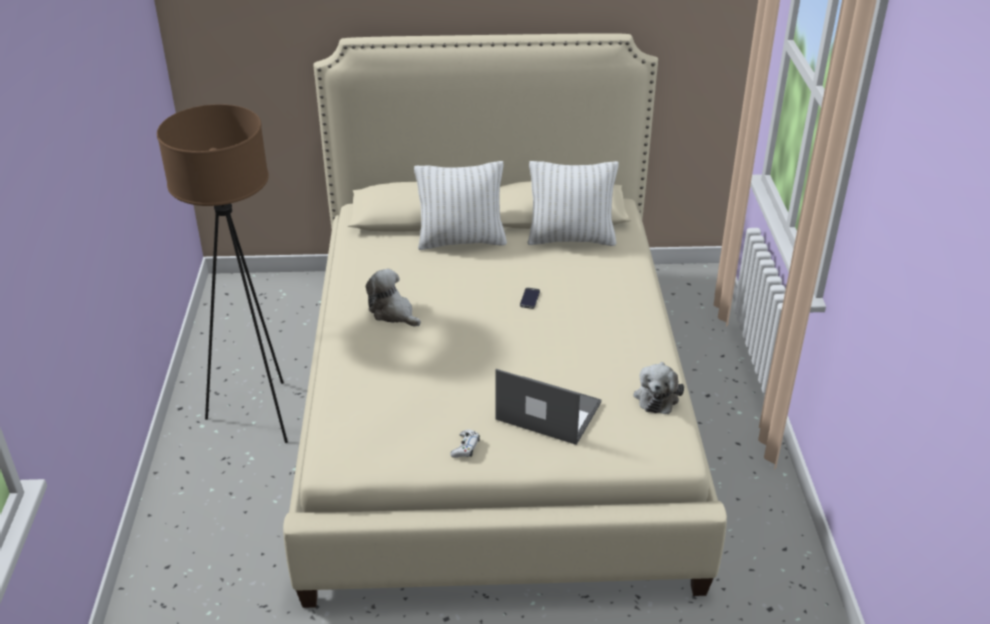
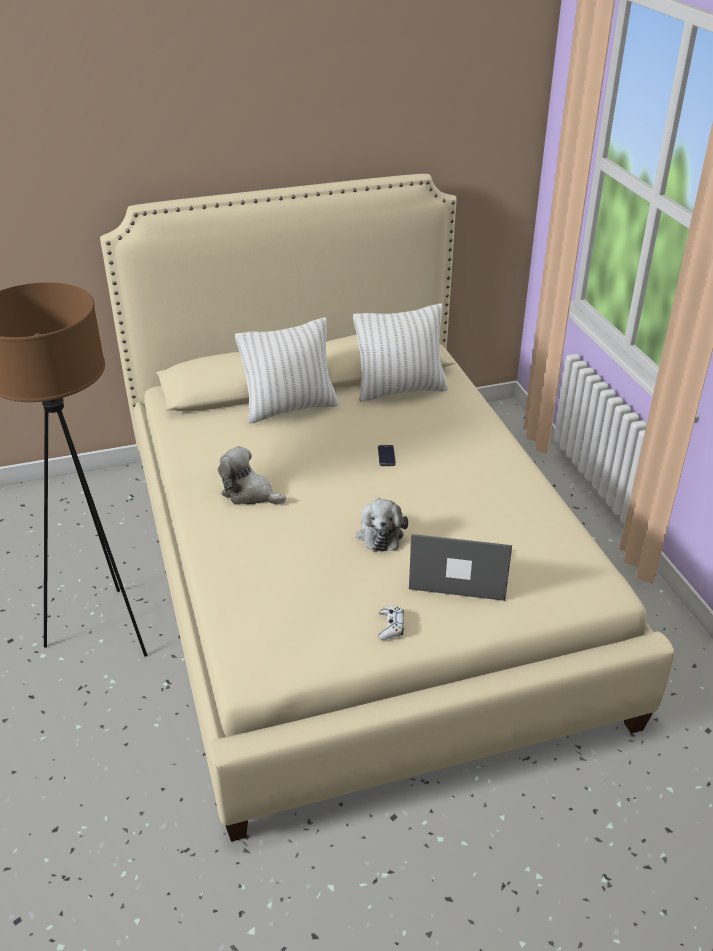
camera: 15 degrees left, 0 degrees up
plush toy [634,362,684,414] -> plush toy moved to [356,498,408,552]

